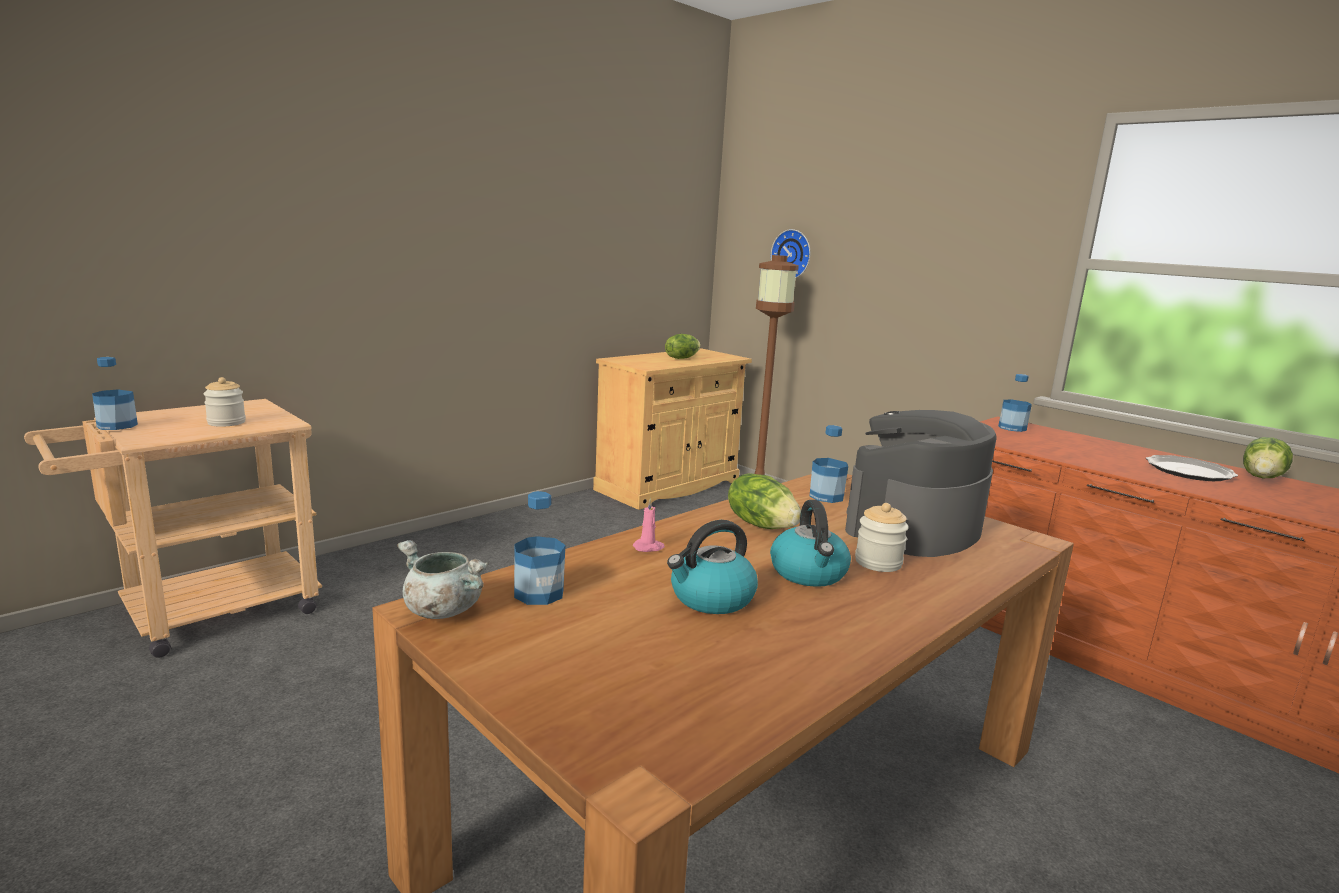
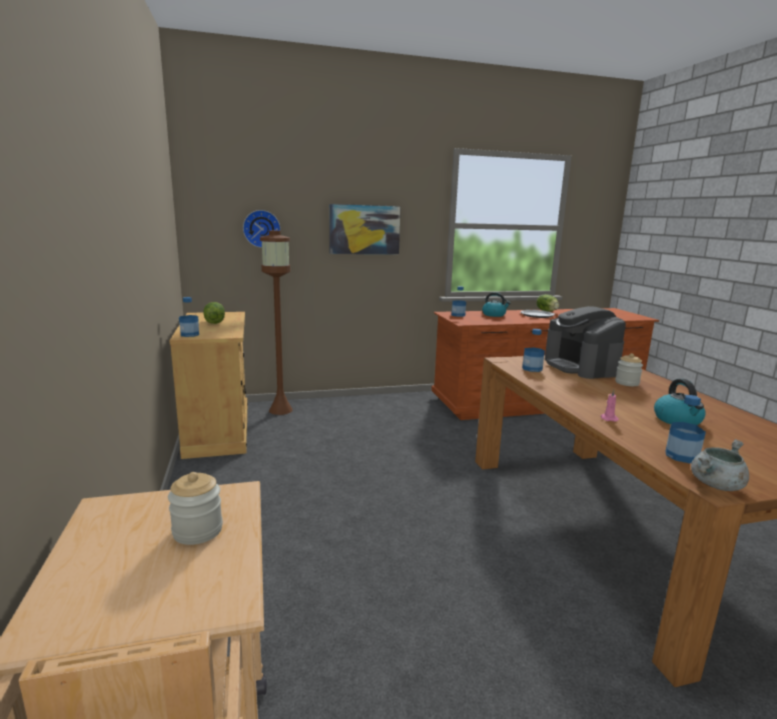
camera: 60 degrees left, 0 degrees up
bottle [92,357,138,430] -> bottle moved to [179,297,199,337]
lettuce [728,473,801,529] -> none
kettle [770,500,851,587] -> kettle moved to [482,292,511,317]
none -> picture [329,204,401,254]

